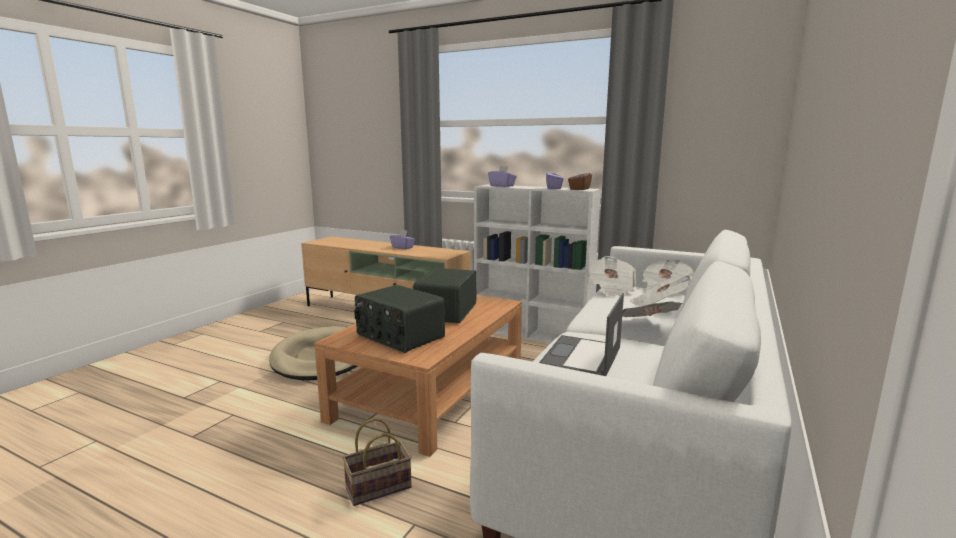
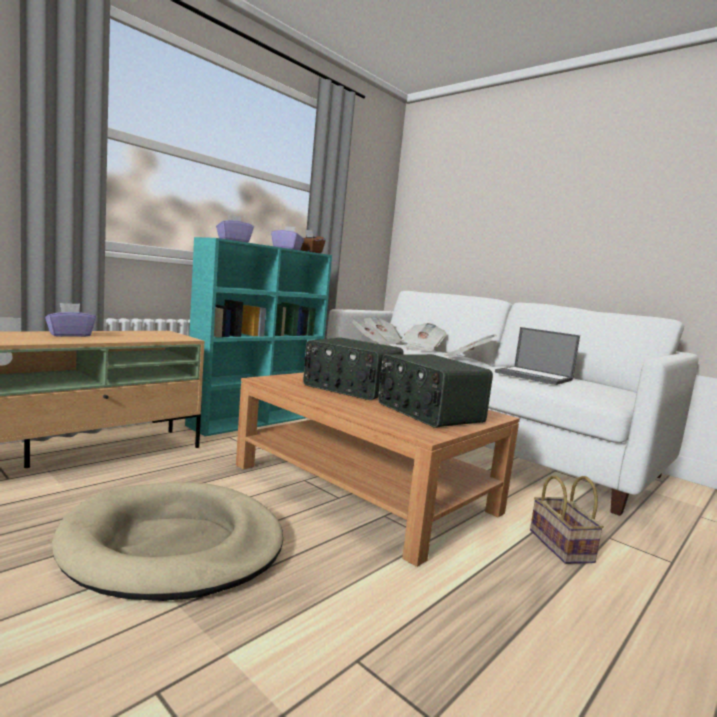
camera: 75 degrees left, 5 degrees down
radio [354,285,445,353] -> radio turned 90 degrees clockwise [378,354,493,428]
white bookcase [474,185,601,344] -> turquoise bookcase [185,237,332,436]

